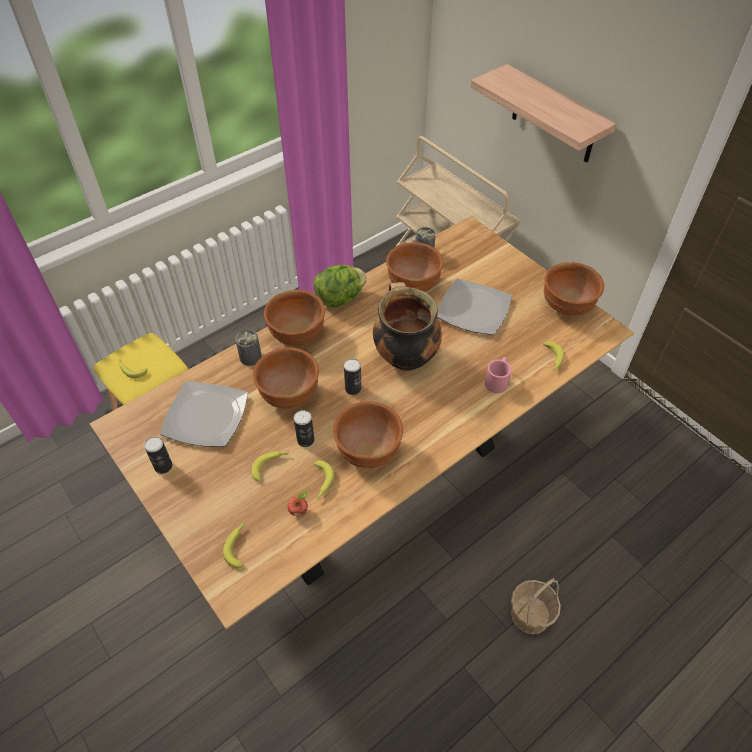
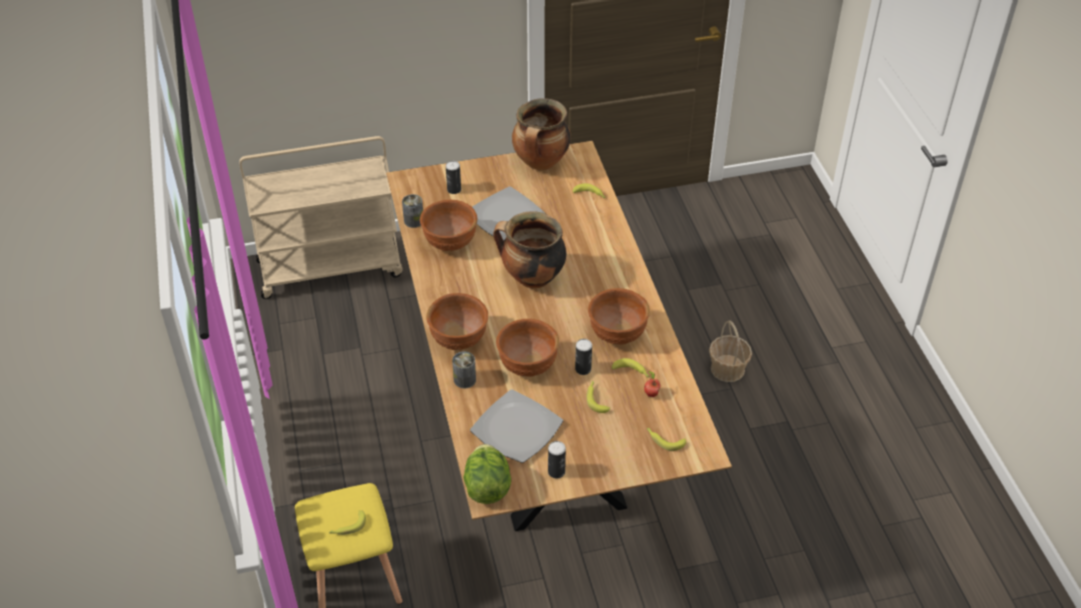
camera: 65 degrees left, 5 degrees down
lettuce [313,265,367,307] -> lettuce moved to [463,444,511,504]
can [344,359,361,395] -> can moved to [446,161,461,194]
shelf [471,64,617,163] -> none
pink mug [485,357,512,393] -> none
brown bowl [544,262,604,315] -> cooking pot [512,98,571,171]

